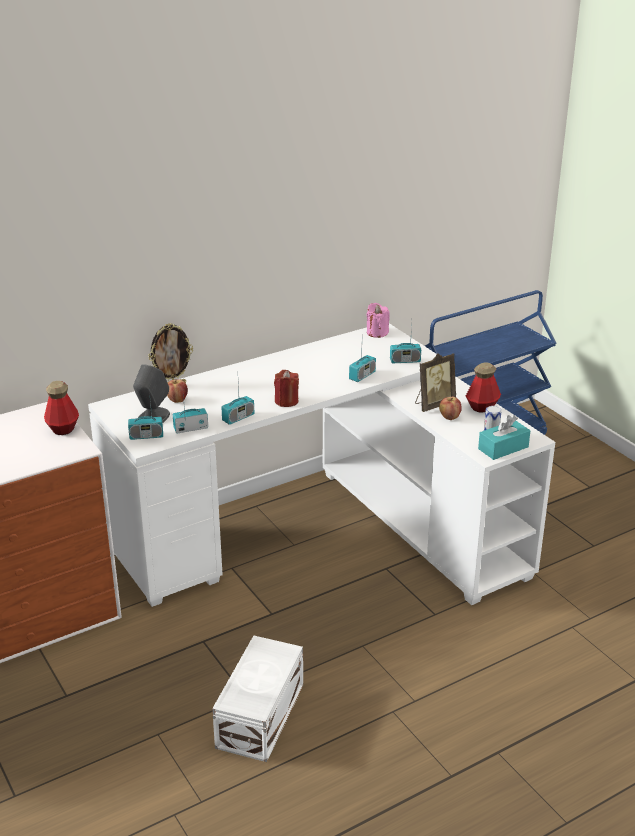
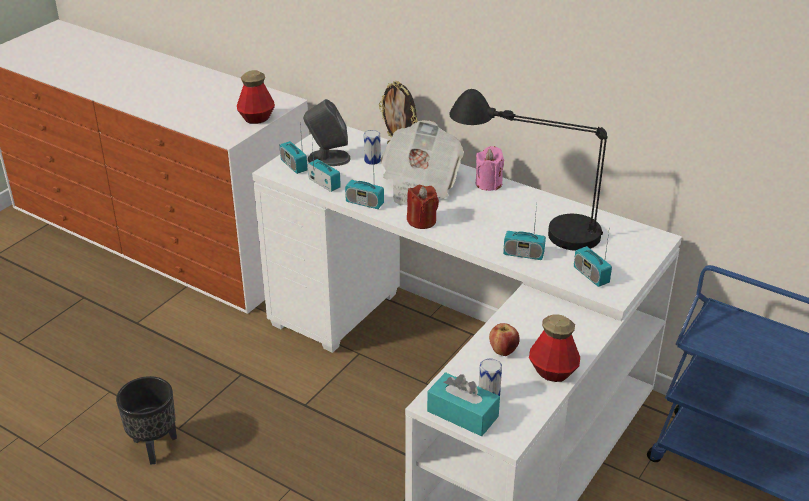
camera: 65 degrees right, 5 degrees up
apple [167,380,188,403] -> can [364,130,381,165]
white storage box [212,636,303,762] -> black planter [116,376,177,464]
pink candle [366,303,390,338] -> pink candle moved to [476,146,504,191]
picture frame [415,353,456,412] -> none
none -> newspaper [380,120,464,205]
none -> black table lamp [449,89,608,251]

